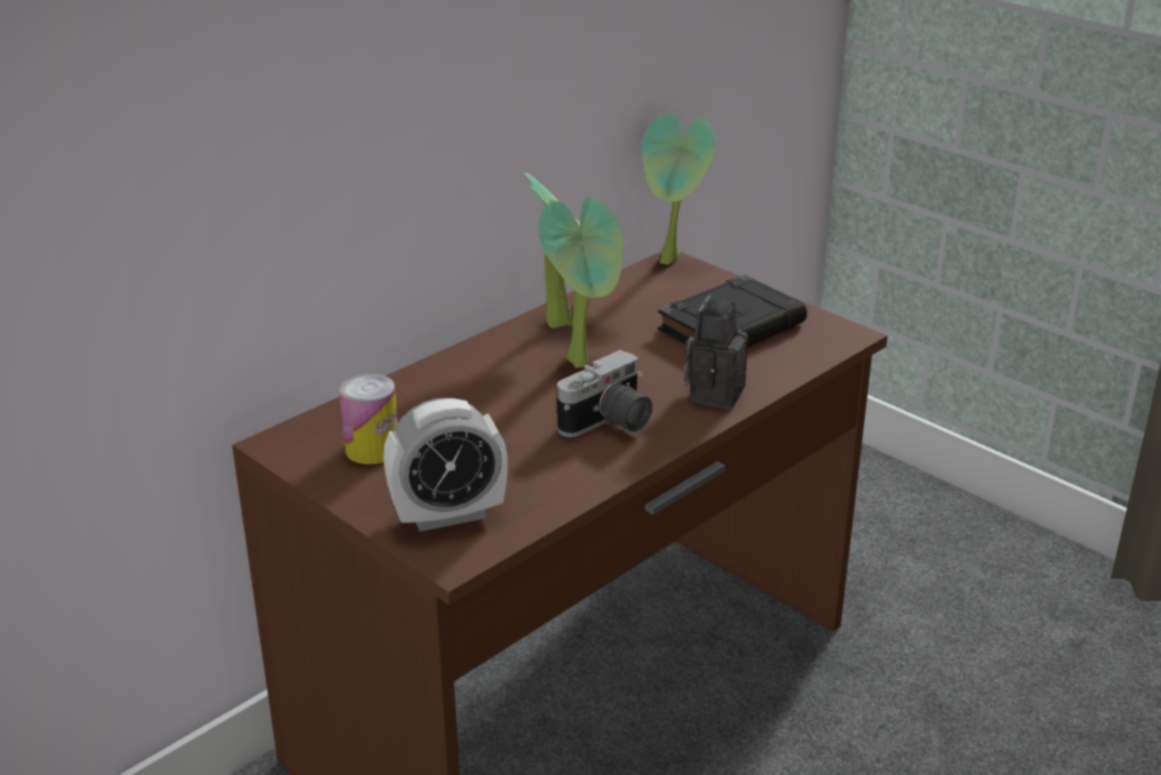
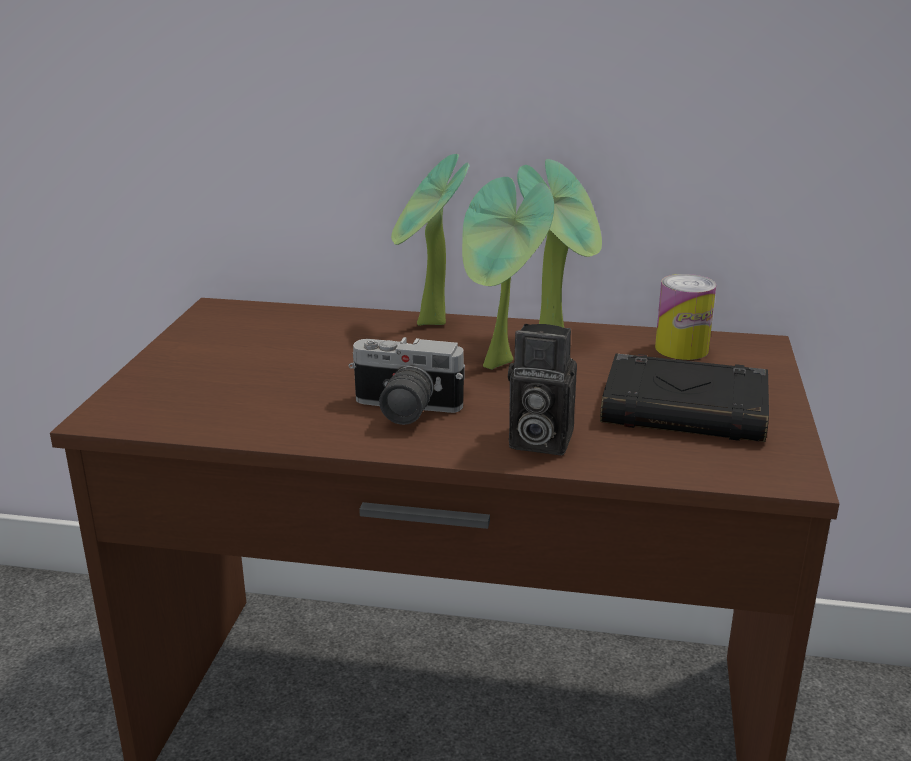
camera: 55 degrees right, 5 degrees down
can [339,374,398,464] -> can moved to [655,274,716,360]
alarm clock [383,398,508,531] -> none
potted plant [642,113,716,265] -> potted plant moved to [391,154,470,326]
camera [684,295,748,409] -> camera turned 150 degrees counterclockwise [508,324,577,456]

